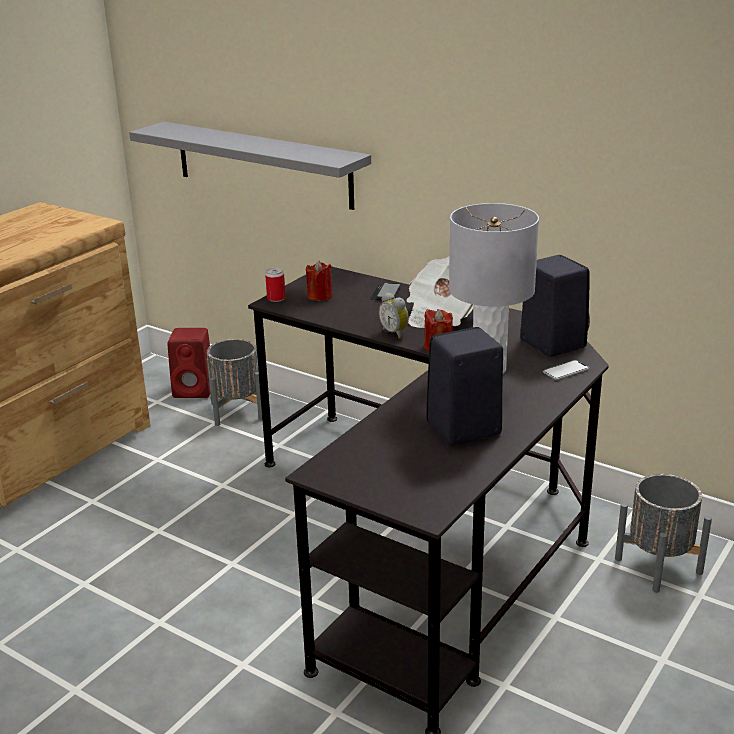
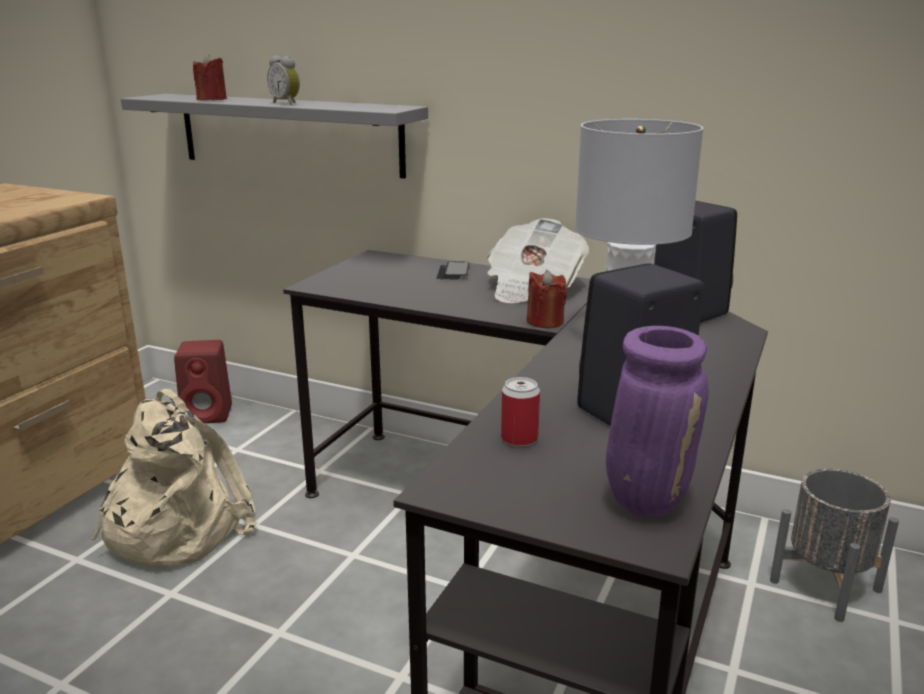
camera: 10 degrees left, 5 degrees down
grey planter [207,339,262,426] -> none
can [265,268,286,302] -> can moved to [501,377,540,446]
red candle [306,260,333,301] -> red candle moved to [193,54,227,100]
alarm clock [379,292,409,339] -> alarm clock moved to [267,56,300,105]
phone [543,360,589,380] -> none
none -> beige backpack [92,389,256,567]
none -> purple vase [606,326,709,516]

